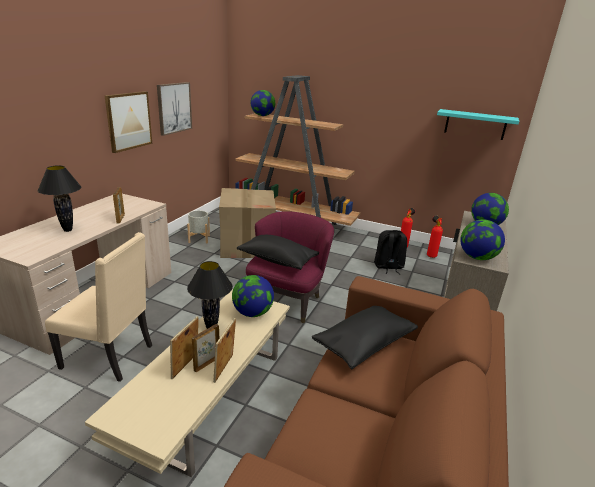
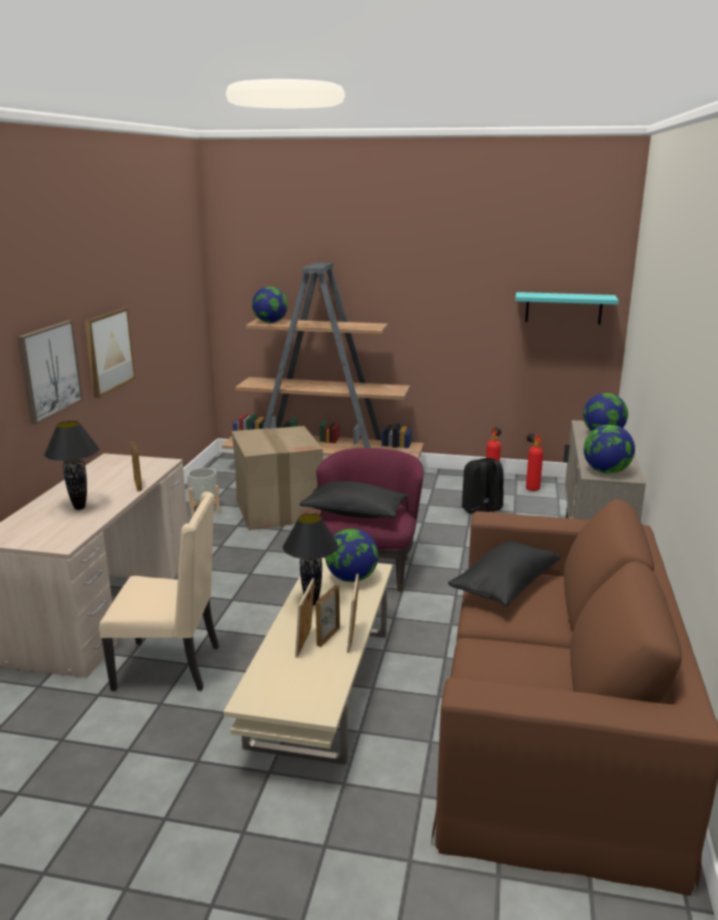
camera: 10 degrees left, 5 degrees down
picture [157,82,192,136] -> picture moved to [17,320,83,424]

